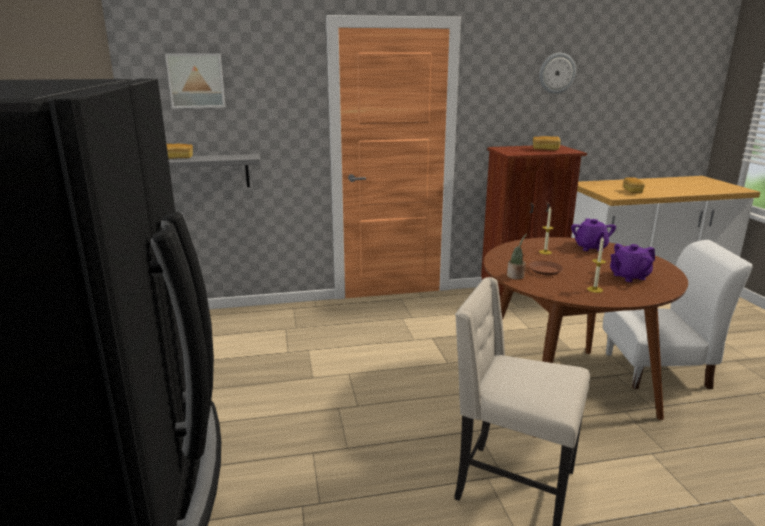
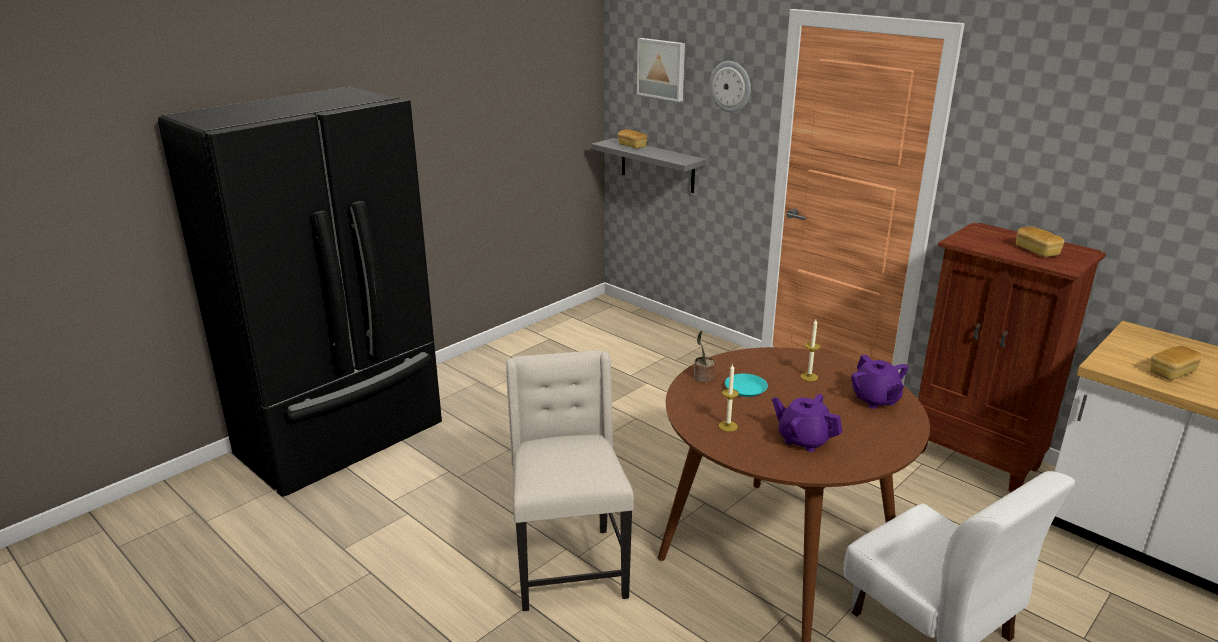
camera: 55 degrees right, 5 degrees up
brown plate [528,261,563,275] -> turquoise plate [725,374,768,397]
wall clock [540,53,576,94] -> wall clock moved to [710,61,751,112]
purple teapot [571,219,616,251] -> purple teapot turned 75 degrees counterclockwise [851,355,908,409]

